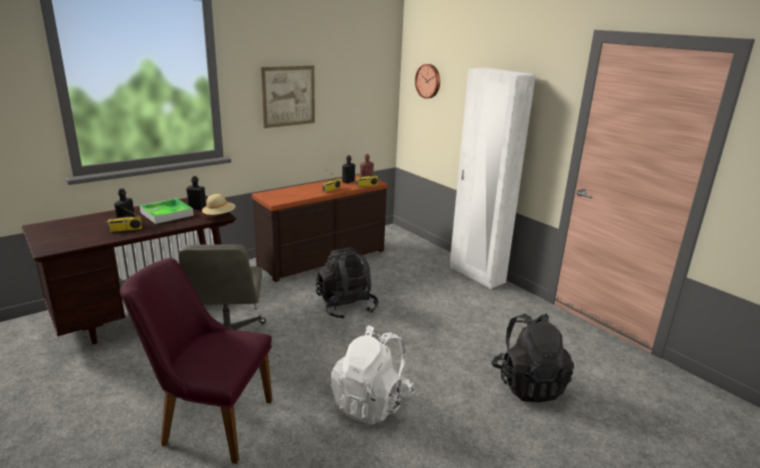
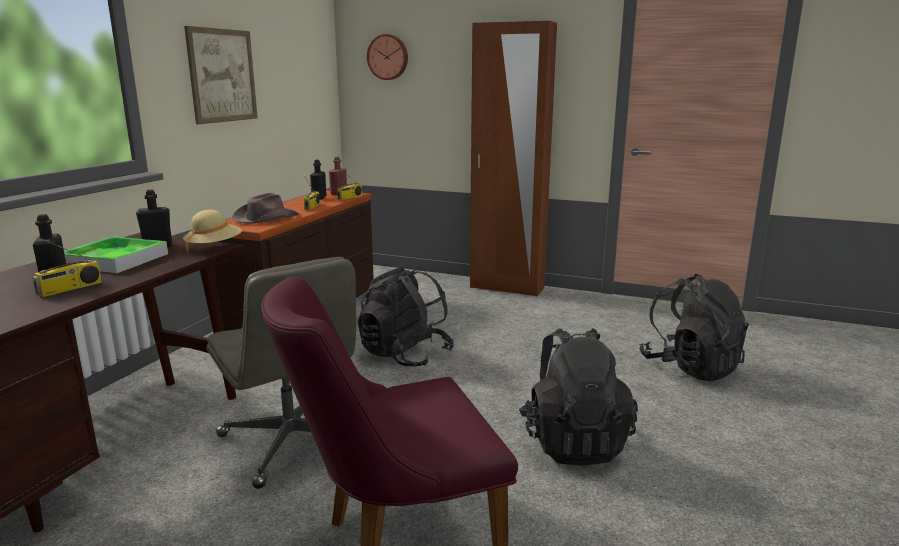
camera: 30 degrees left, 5 degrees down
white backpack [331,325,414,425] -> black backpack [519,328,638,466]
white wardrobe [450,68,536,289] -> brown wardrobe [470,21,557,296]
none -> brown hat [232,193,300,224]

